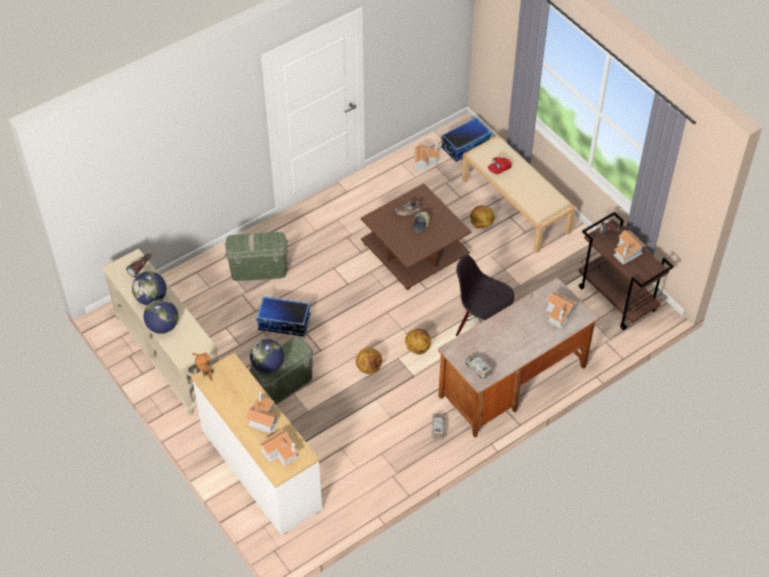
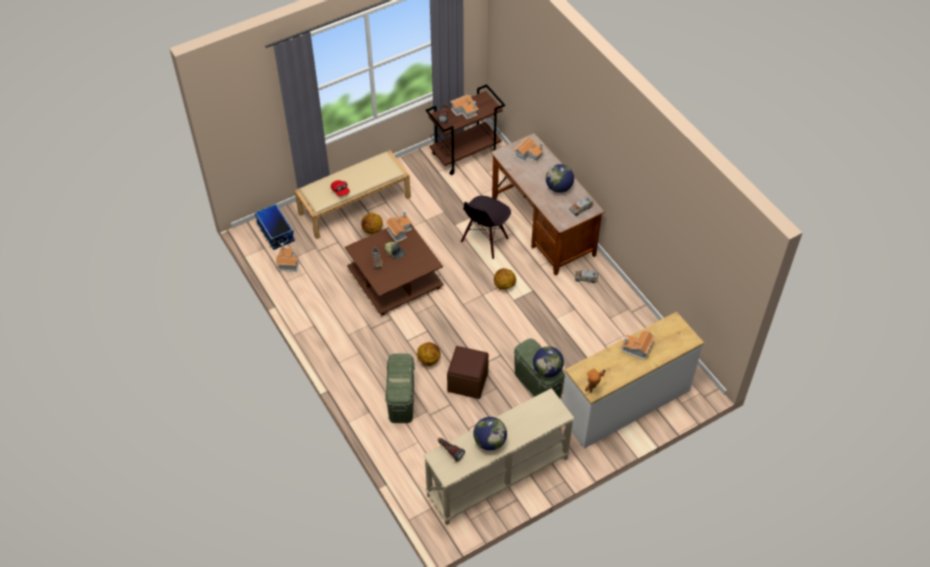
camera: 85 degrees left, 0 degrees up
globe [143,299,178,334] -> globe moved to [546,164,574,193]
storage box [256,296,310,337] -> brown ottoman [447,346,489,399]
toy house [259,429,299,467] -> toy house moved to [385,210,412,243]
basketball [356,348,382,374] -> basketball moved to [417,342,441,366]

